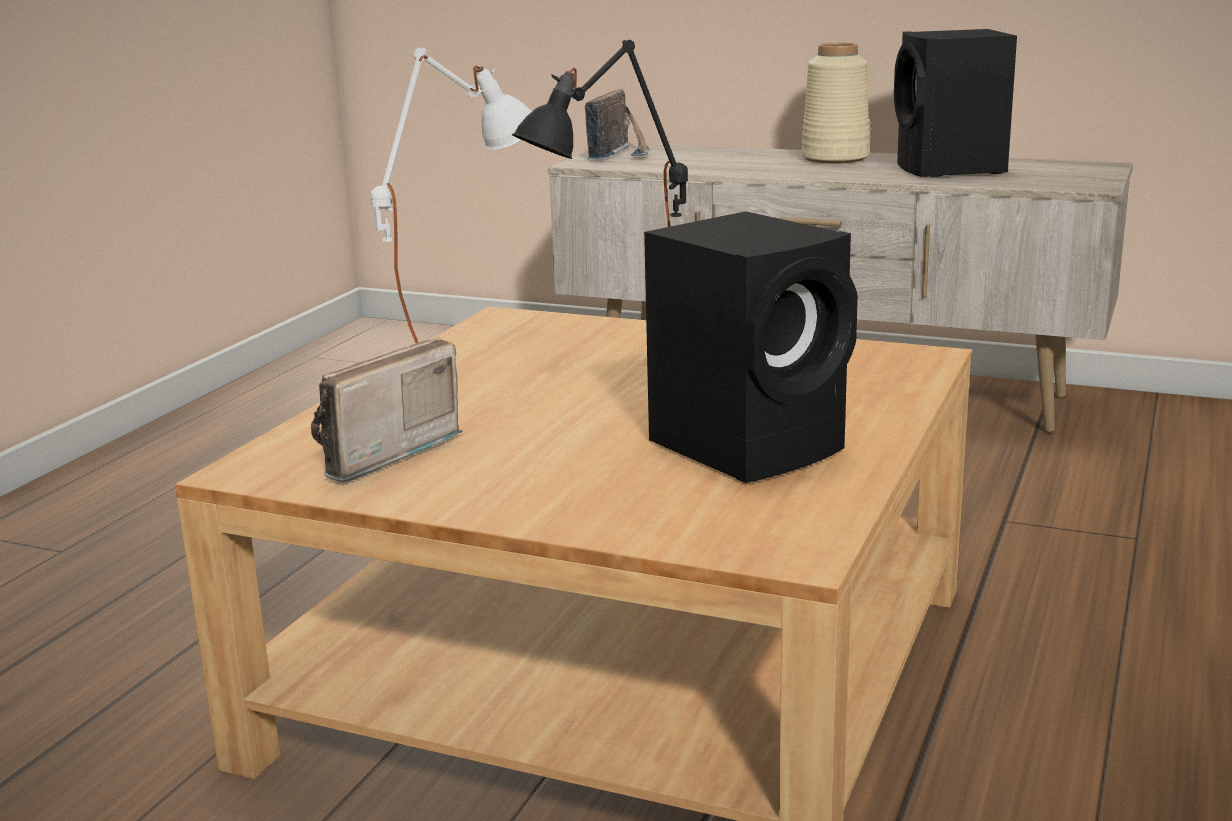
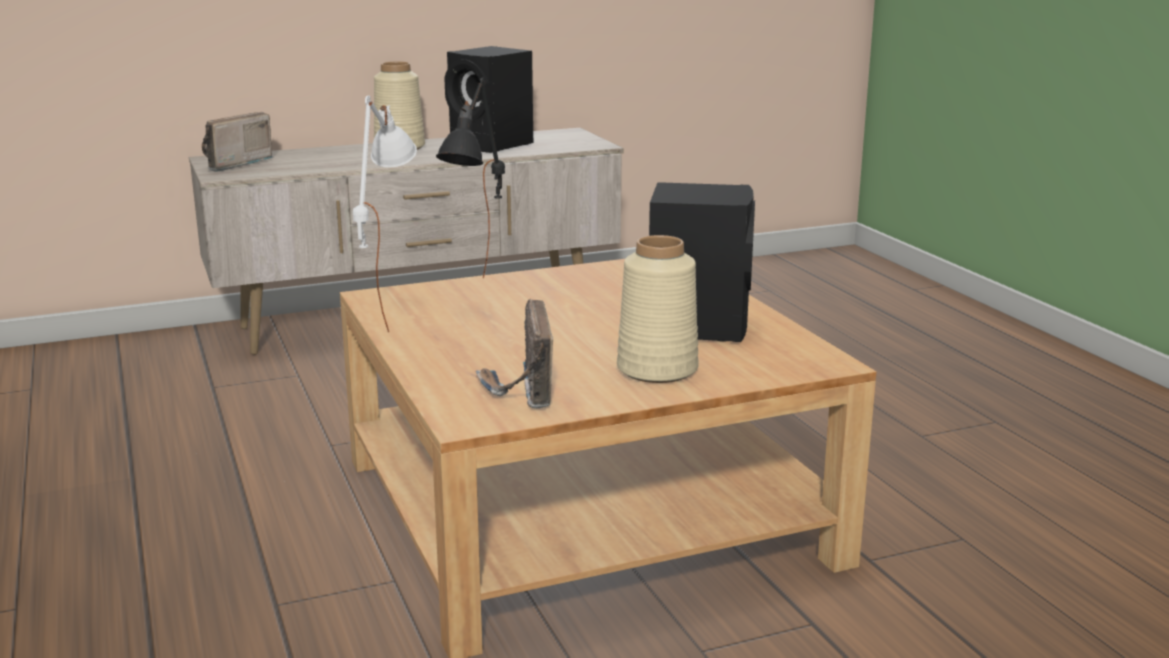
camera: 45 degrees left, 0 degrees up
radio [585,89,649,159] -> radio turned 120 degrees counterclockwise [202,112,273,171]
none -> beige vase [617,235,699,383]

